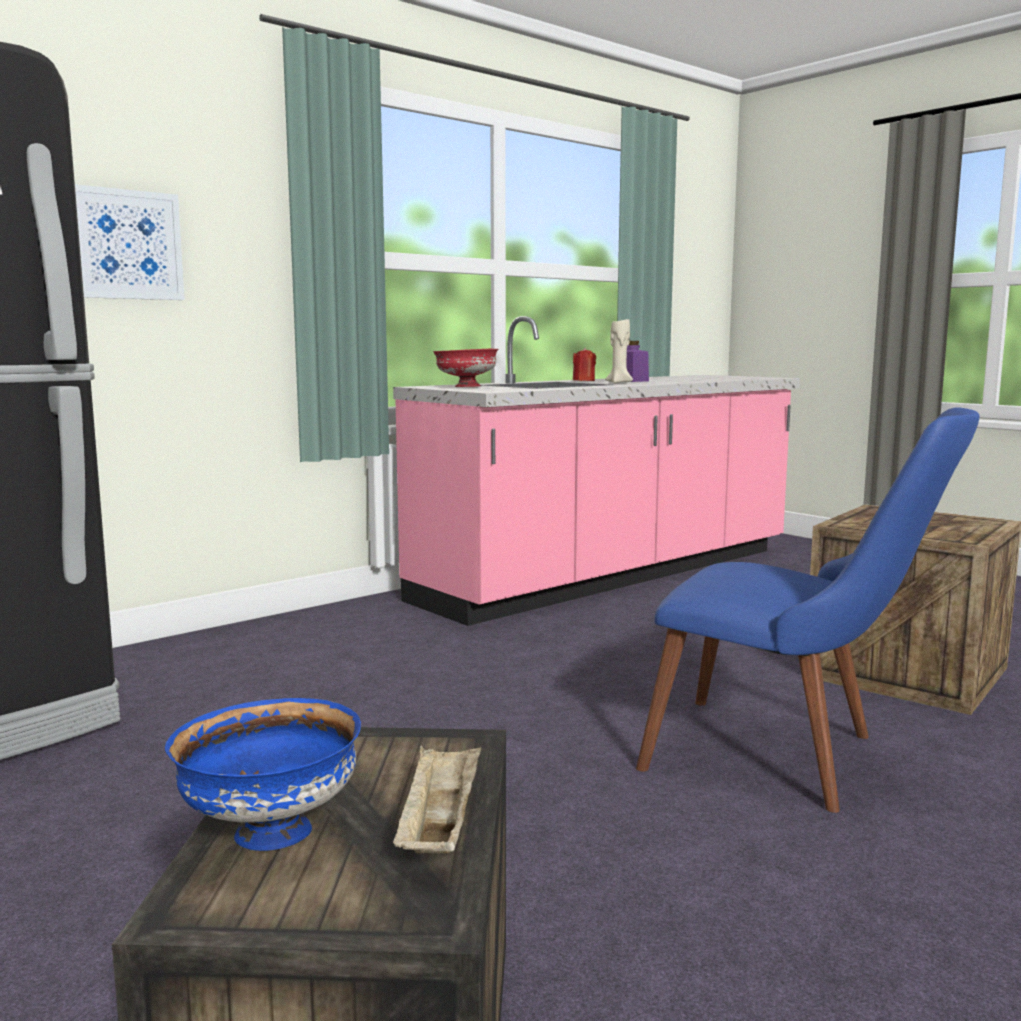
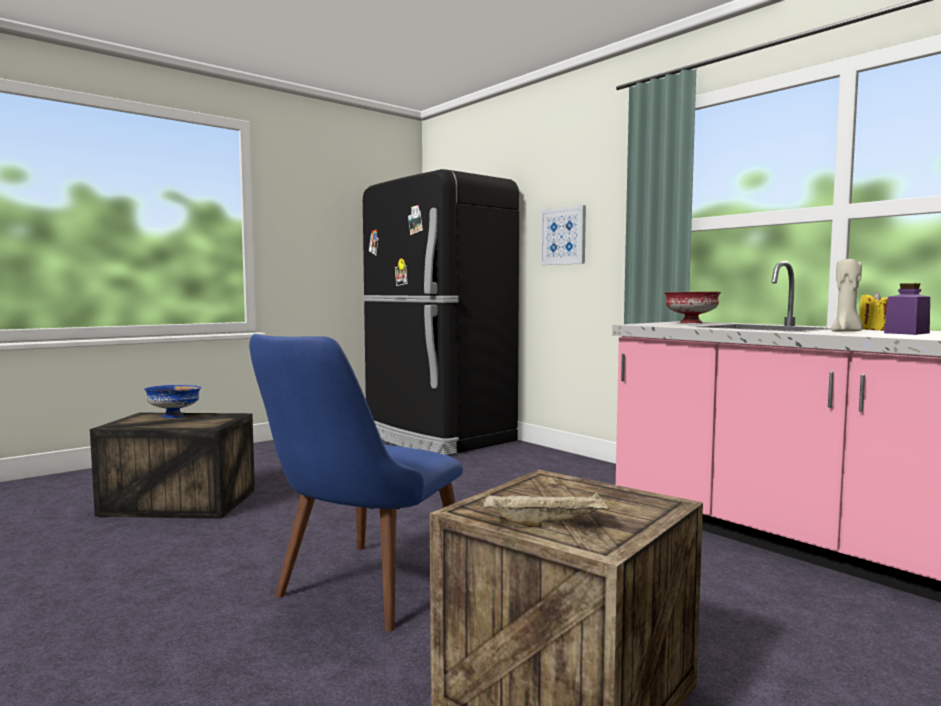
camera: 90 degrees right, 5 degrees down
beige tray [392,746,482,854] -> beige tray moved to [483,492,610,527]
red candle [573,348,596,381] -> yellow candle [859,292,888,330]

